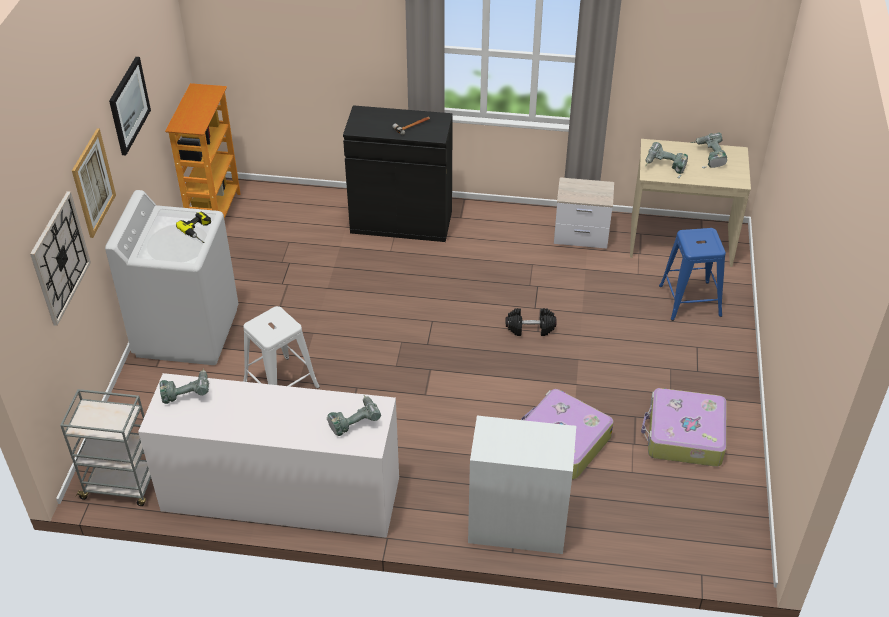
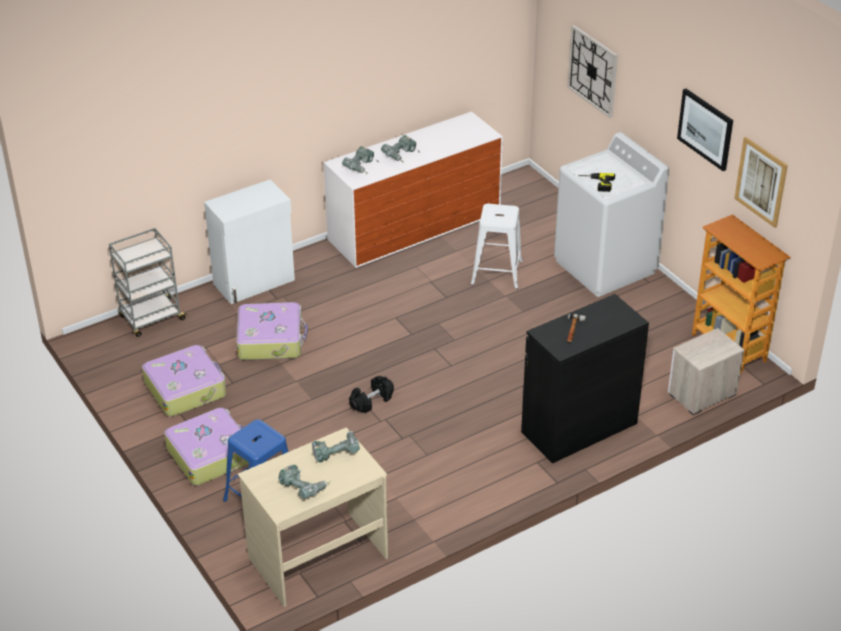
camera: 140 degrees right, 5 degrees down
grey cart [60,389,151,506] -> grey cart moved to [109,228,186,337]
picture [72,128,116,238] -> picture moved to [734,137,788,228]
power drill [160,369,209,404] -> power drill moved to [381,135,420,162]
nightstand [554,177,614,249] -> nightstand moved to [668,328,744,415]
none -> suitcase [164,408,249,486]

